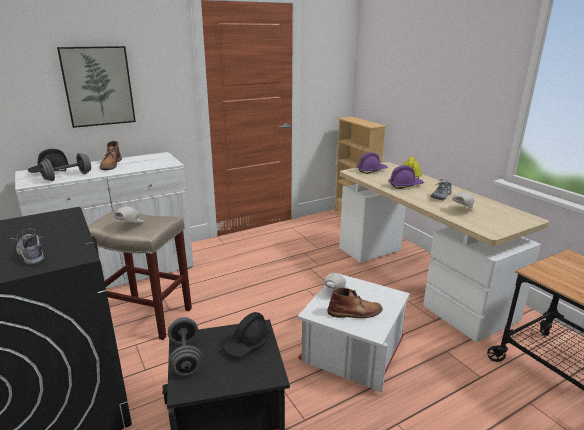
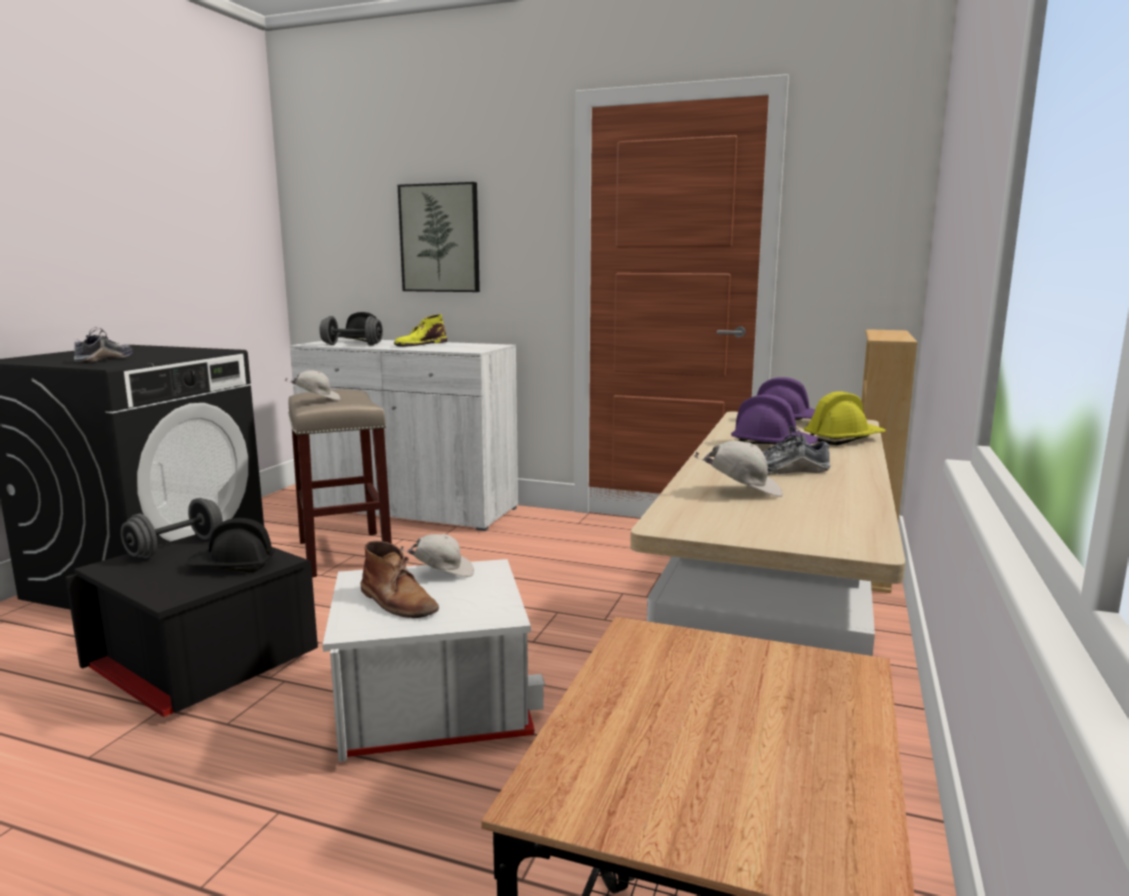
camera: 50 degrees right, 10 degrees down
brown boot [100,141,122,170] -> yellow boot [394,314,447,347]

